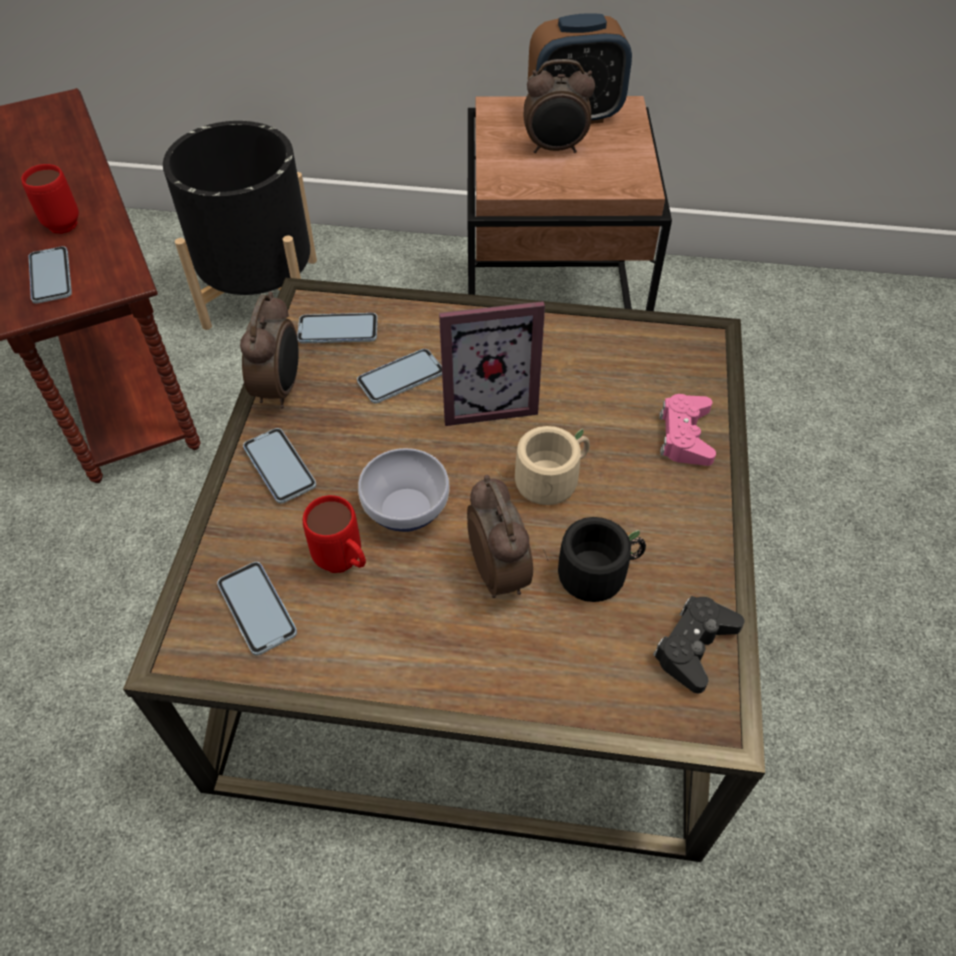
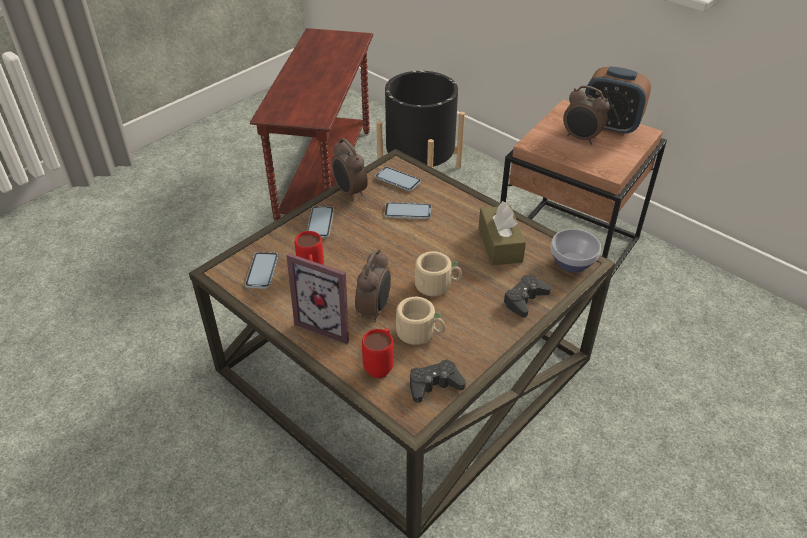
camera: 35 degrees right, 10 degrees down
red mug [21,164,79,234] -> red mug moved to [362,328,394,378]
phone [29,246,72,304] -> none
alarm clock [240,292,299,408] -> alarm clock turned 105 degrees clockwise [332,138,368,201]
bowl [358,448,450,532] -> bowl moved to [551,229,601,273]
picture frame [439,301,545,426] -> picture frame moved to [287,253,349,344]
black mug [544,517,646,602] -> beige mug [396,297,445,345]
pink game controller [659,394,716,466] -> black game controller [503,275,551,317]
none -> brown tissue box [479,201,526,266]

